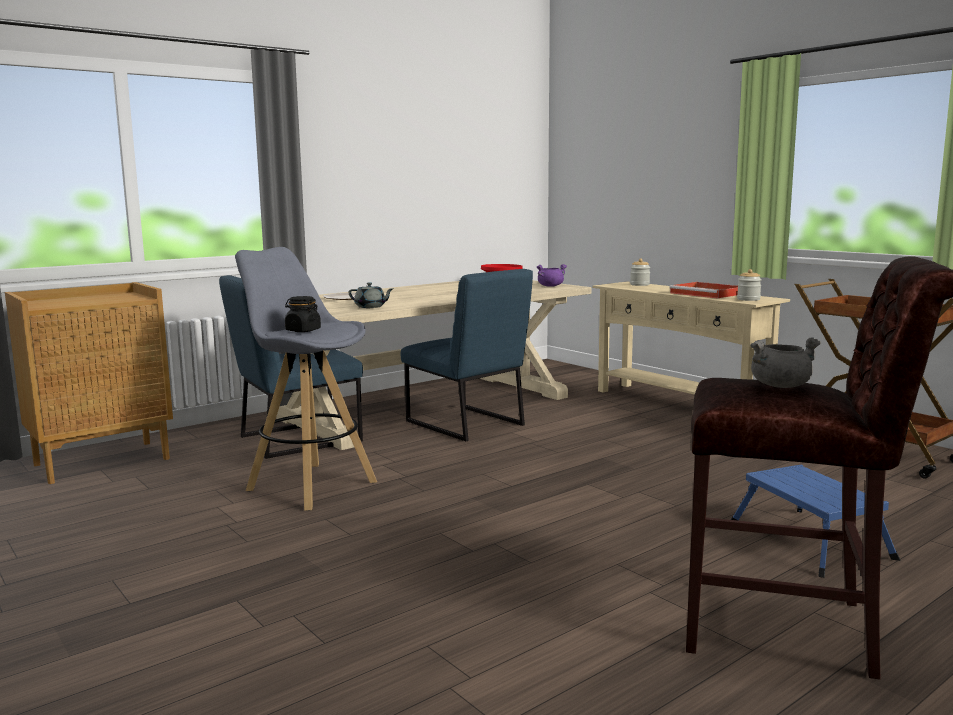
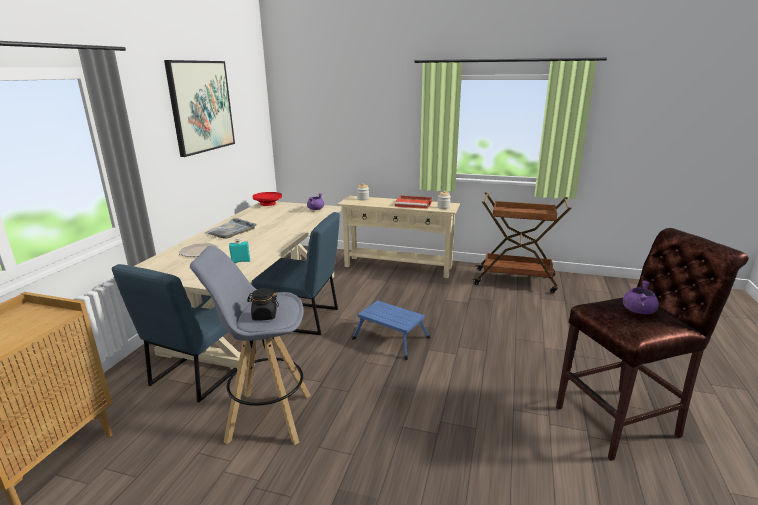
camera: 35 degrees left, 10 degrees up
grey teapot [349,283,393,308] -> turquoise bottle [229,238,250,263]
blue step ladder [730,465,901,578] -> blue step ladder moved to [352,300,430,360]
grey cooking pot [750,337,821,388] -> purple cooking pot [623,281,659,314]
none -> picture [164,60,235,157]
none -> grey tray [204,218,256,239]

